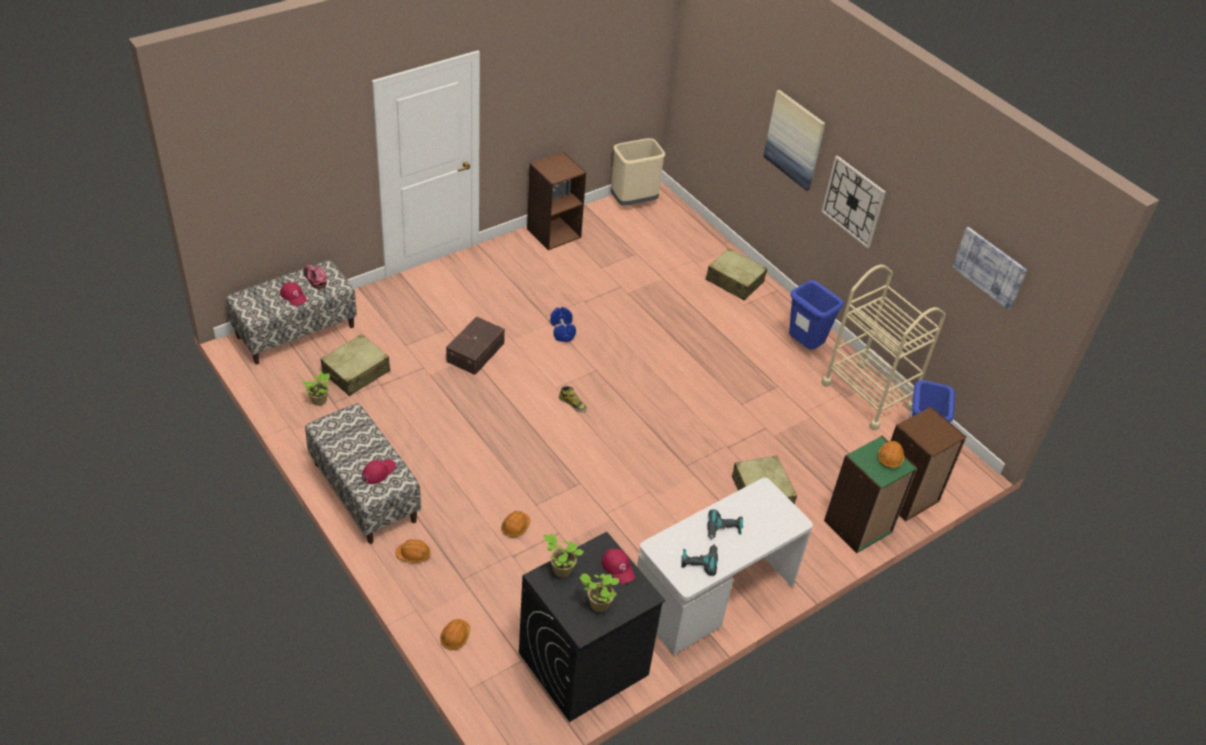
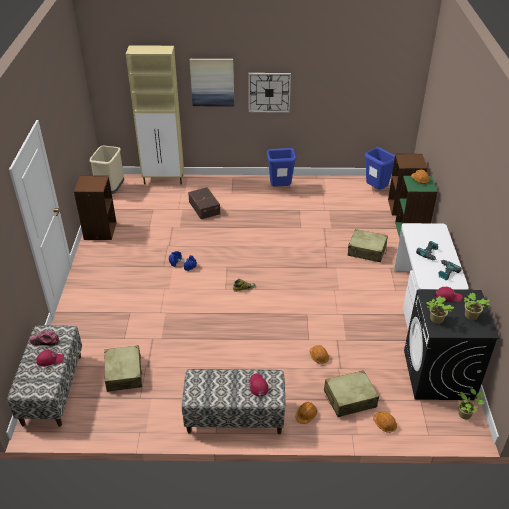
camera: 50 degrees left, 5 degrees down
potted plant [302,371,330,406] -> potted plant moved to [458,388,484,419]
brown storage box [446,316,505,375] -> brown storage box moved to [188,187,220,219]
beige suitcase [706,248,768,301] -> beige suitcase moved to [324,370,379,417]
beige cart [821,265,946,431] -> none
picture [952,227,1027,310] -> none
none -> beige cabinet [126,45,184,185]

